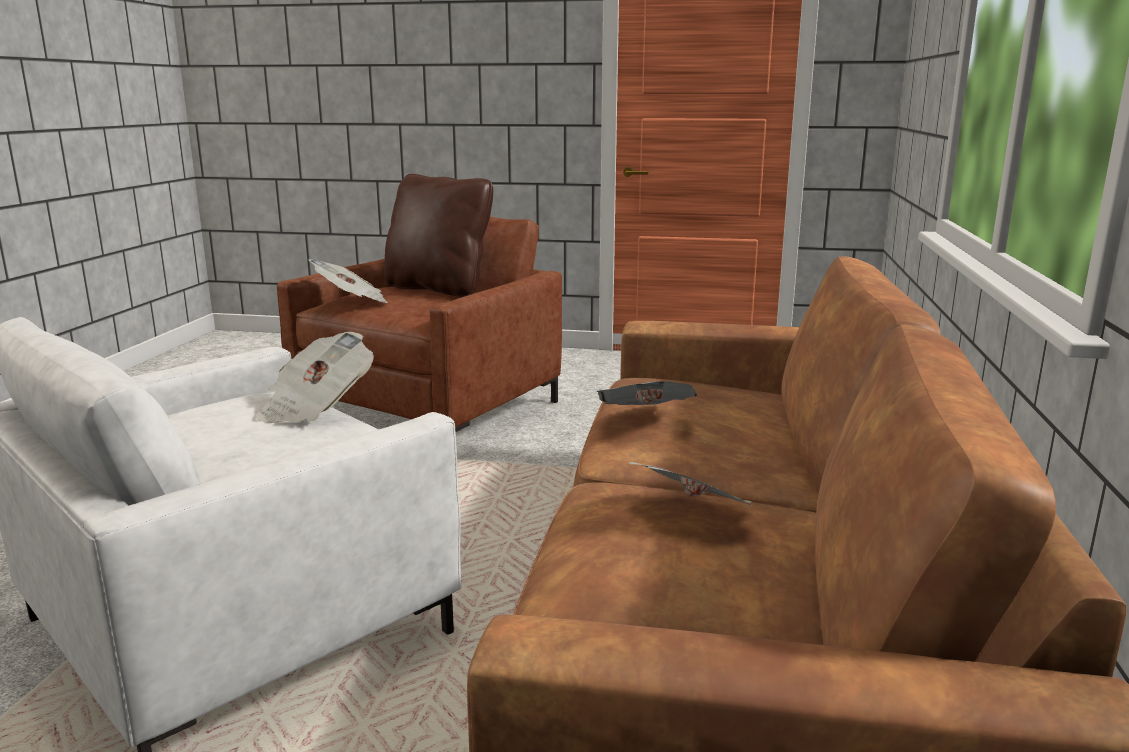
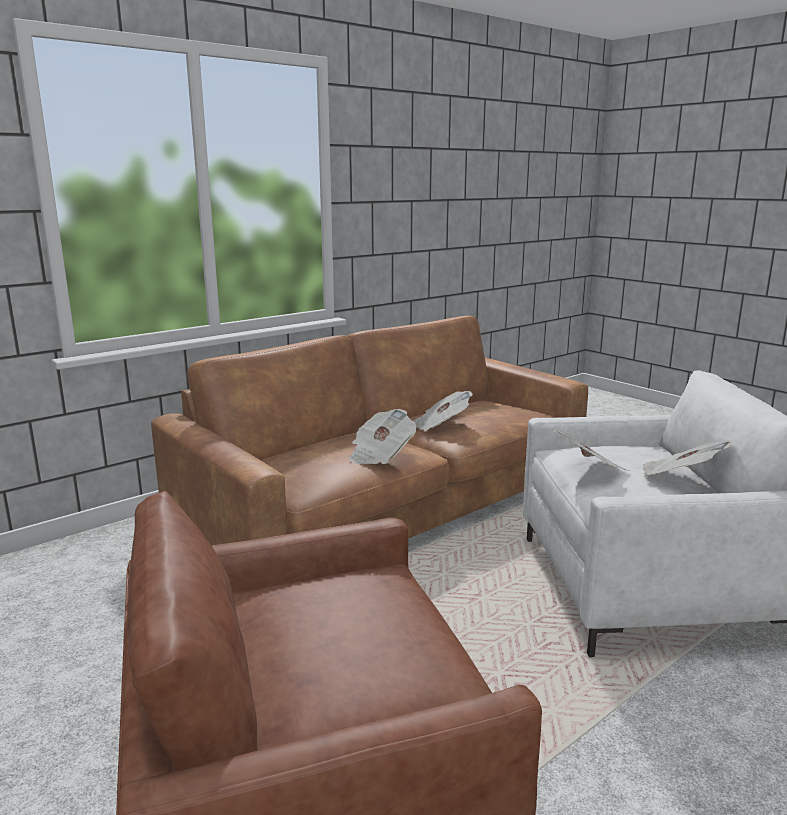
camera: 140 degrees left, 0 degrees up
newspaper [309,259,388,303] -> newspaper moved to [643,440,732,477]
brown pillow [385,174,493,297] -> none

